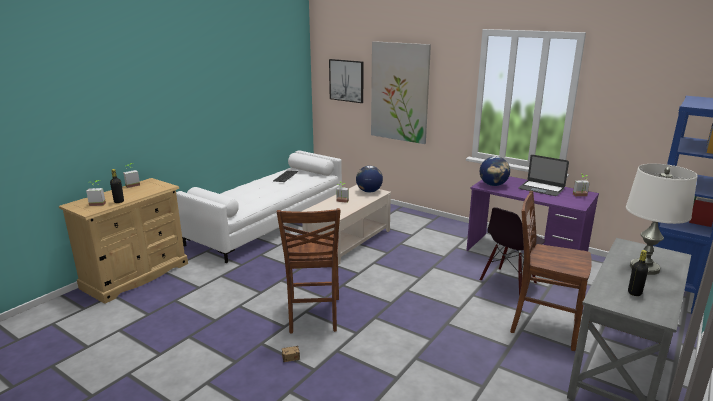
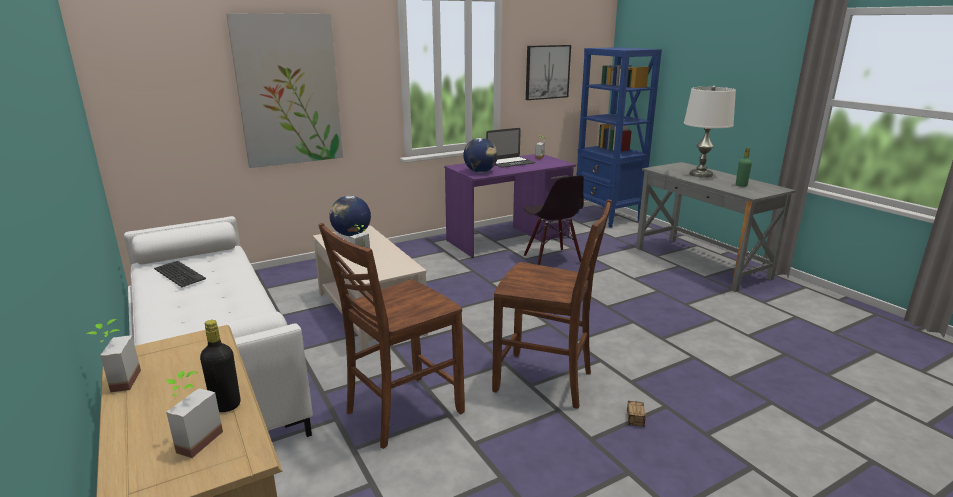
camera: 65 degrees left, 0 degrees up
picture [329,59,364,103] -> picture moved to [526,45,571,100]
brown chair [510,191,592,351] -> brown chair moved to [318,223,465,449]
black bottle [628,250,649,296] -> green bottle [736,148,752,187]

